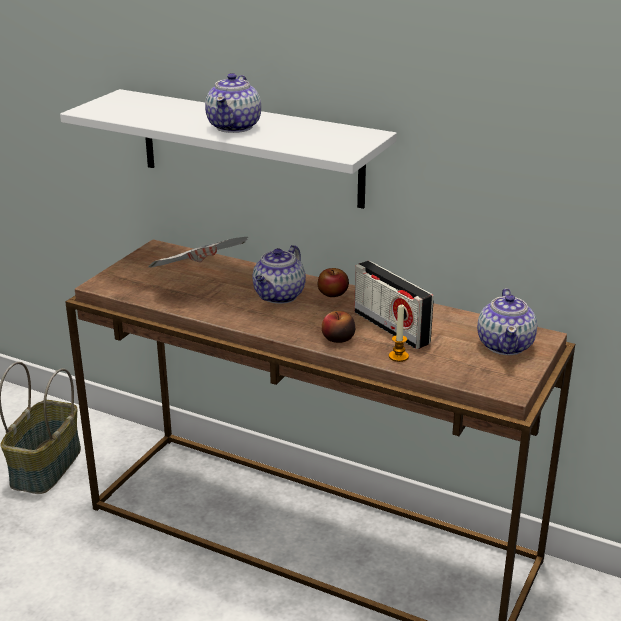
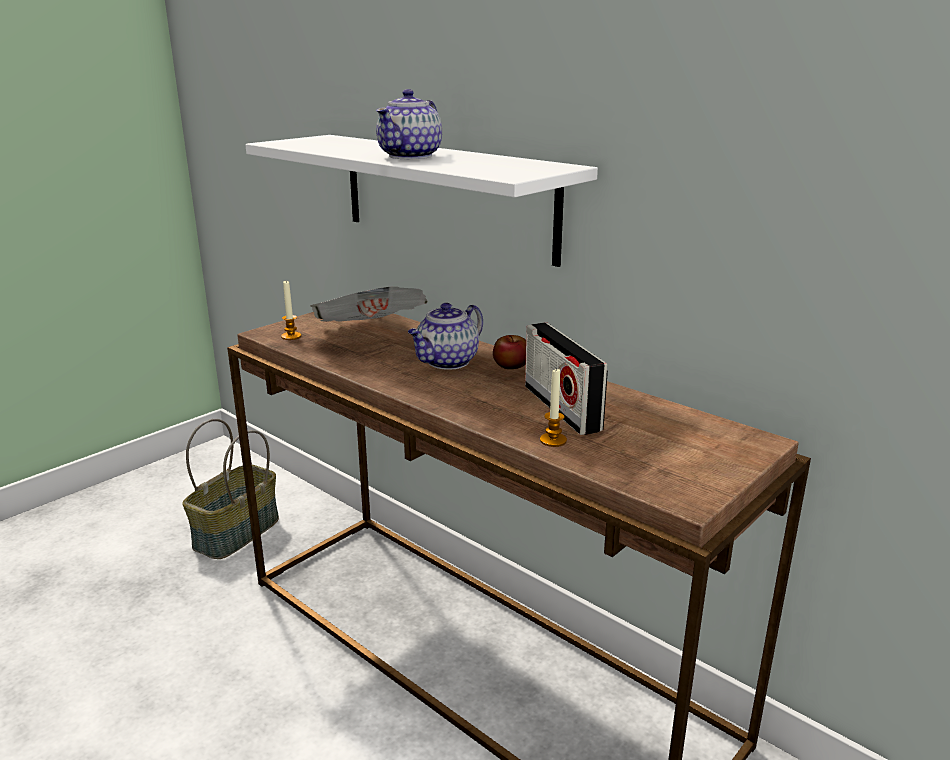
camera: 15 degrees right, 5 degrees down
apple [322,311,355,343] -> none
teapot [477,288,537,355] -> none
none -> candle [281,281,301,340]

